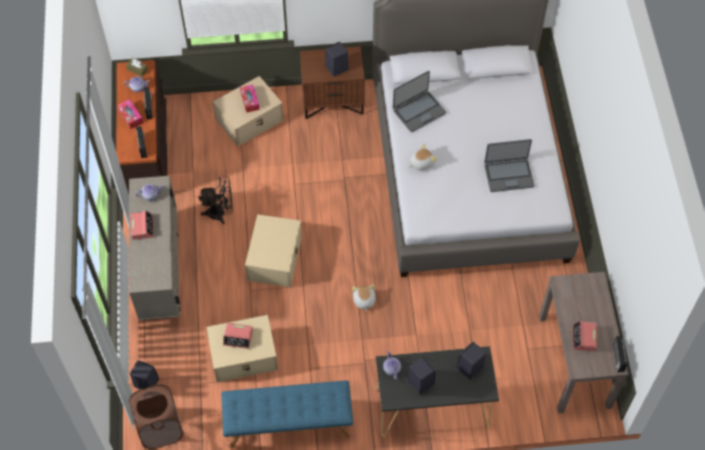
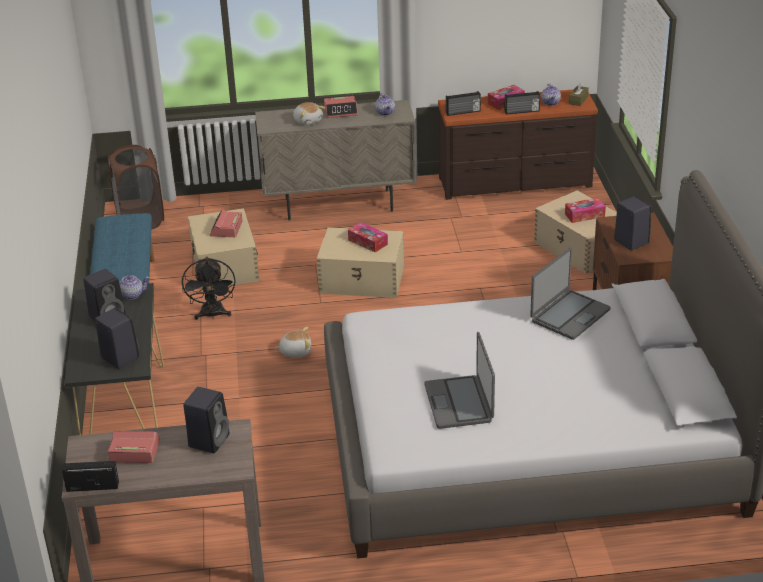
camera: 90 degrees right, 25 degrees down
black speaker [130,360,159,389] -> black speaker moved to [183,387,229,453]
black fan [199,176,233,224] -> black fan moved to [182,256,236,320]
laptop [393,71,446,132] -> laptop turned 105 degrees counterclockwise [530,248,611,340]
plush toy [410,144,437,171] -> plush toy moved to [293,102,325,125]
none -> tissue box [348,222,388,252]

